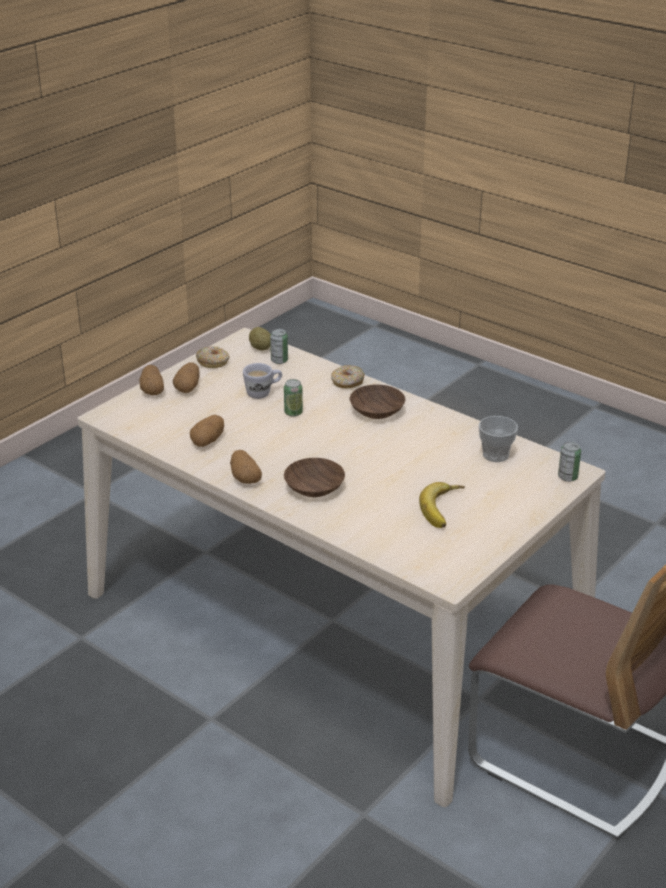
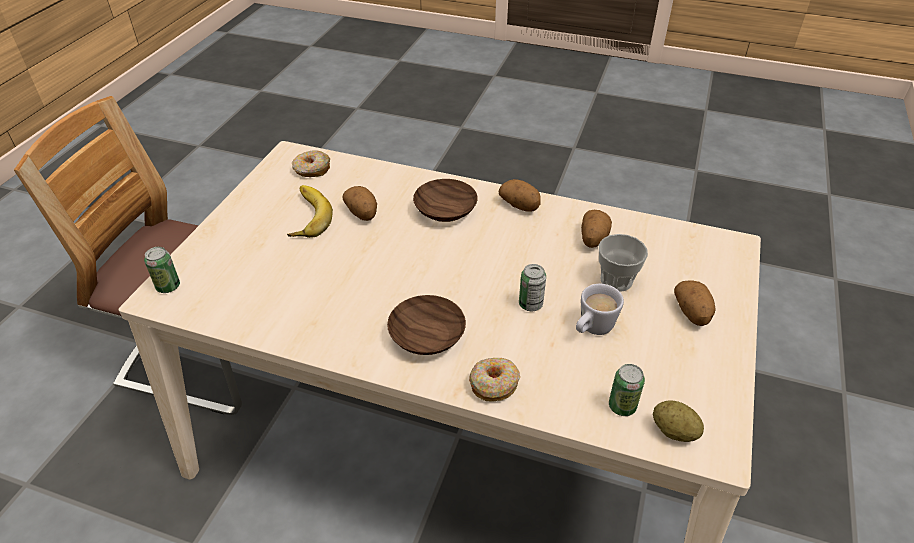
camera: 160 degrees right, 10 degrees up
potato [139,365,164,395] -> potato moved to [343,186,377,221]
donut [196,346,229,368] -> donut moved to [292,150,330,177]
cup [479,416,518,462] -> cup moved to [599,234,648,292]

